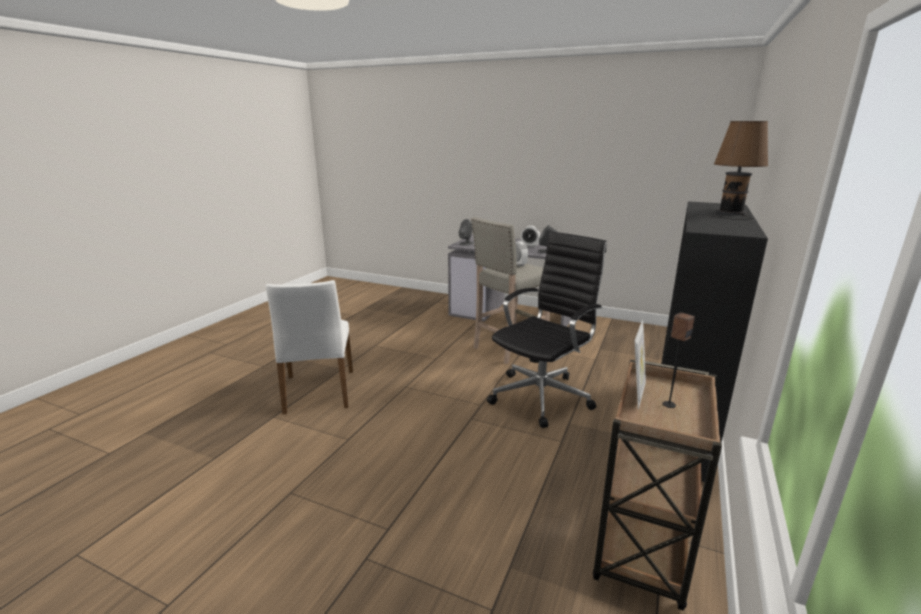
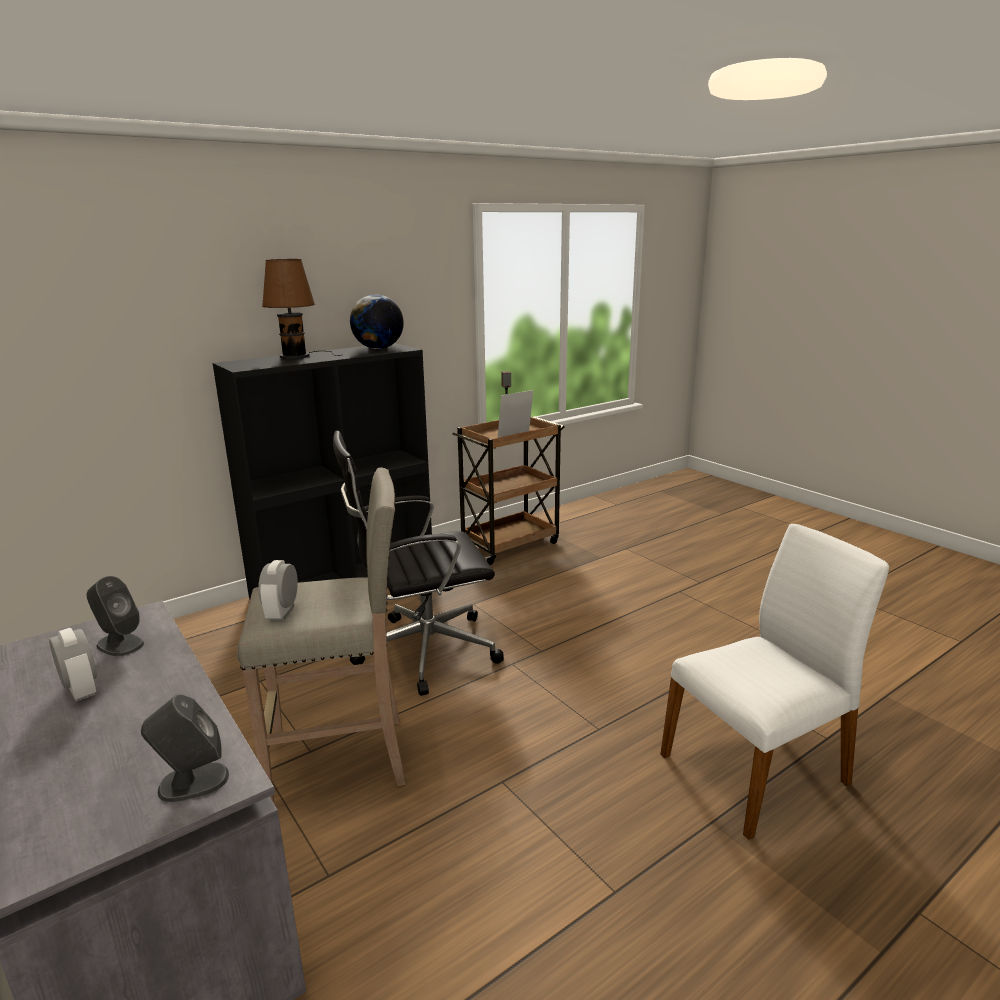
camera: 150 degrees left, 0 degrees up
white chair [266,280,353,415] -> white chair turned 45 degrees clockwise [660,524,889,840]
none -> globe [350,294,404,349]

